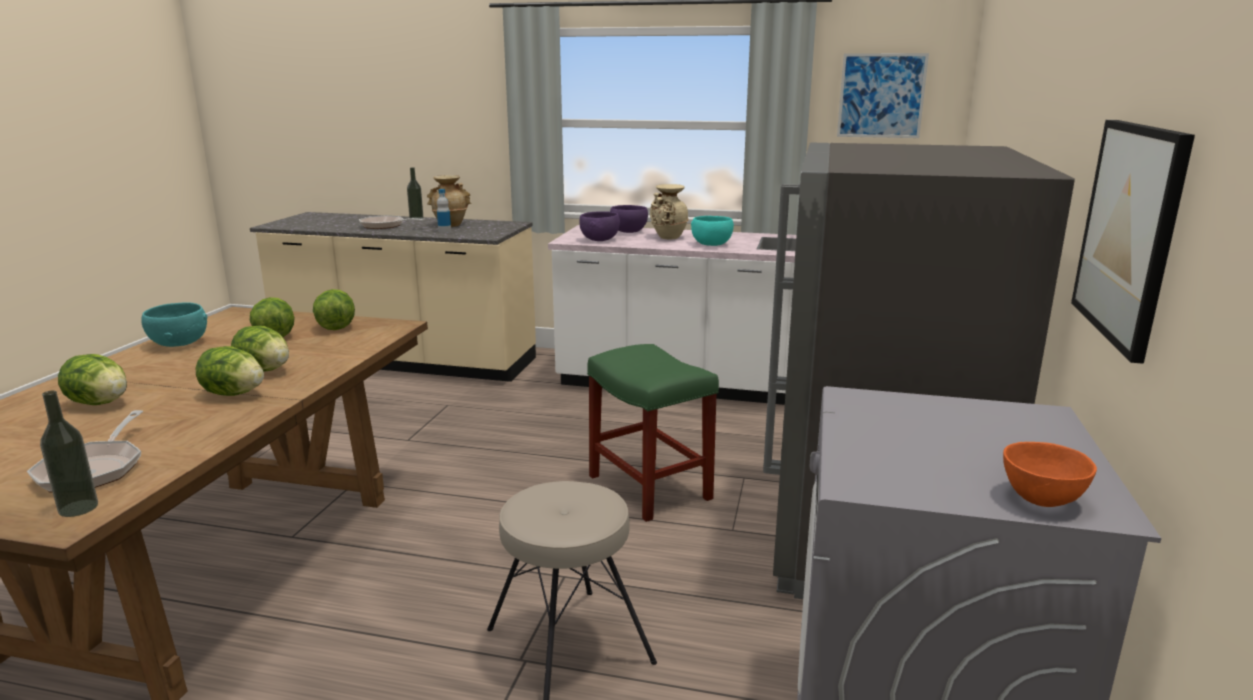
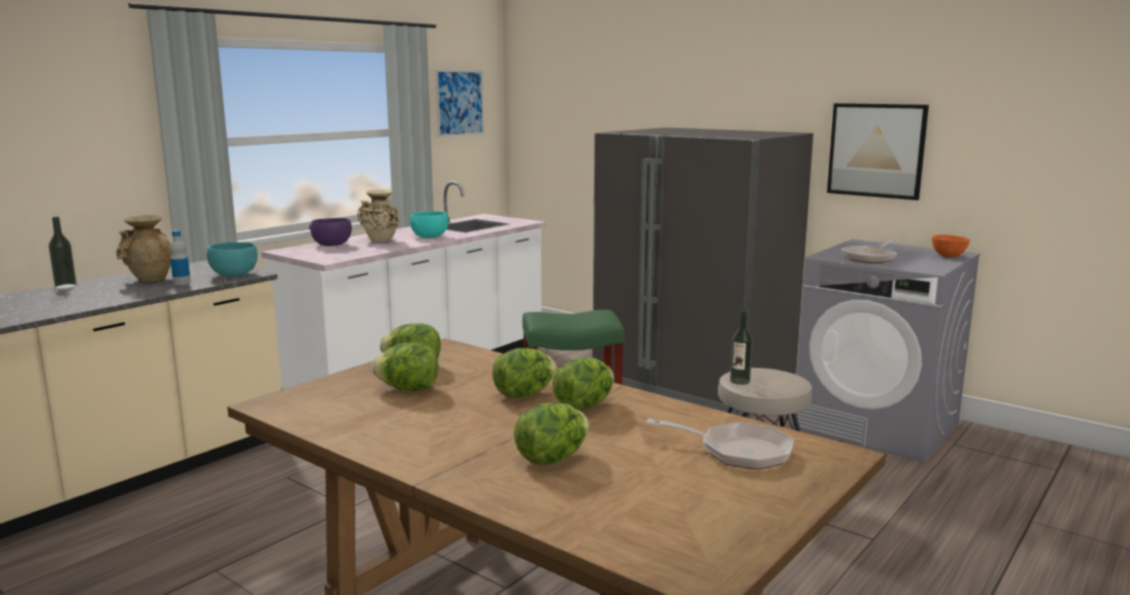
camera: 65 degrees left, 5 degrees down
bottle [40,391,98,517] -> bottle moved to [730,310,753,385]
turquoise bowl [141,302,207,347] -> turquoise bowl moved to [207,242,258,277]
frying pan [359,215,425,229] -> frying pan moved to [841,239,899,263]
purple bowl [580,211,620,241] -> none

